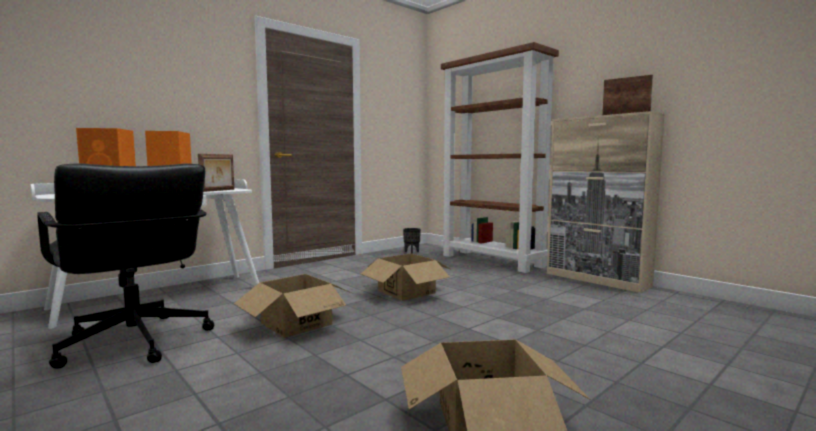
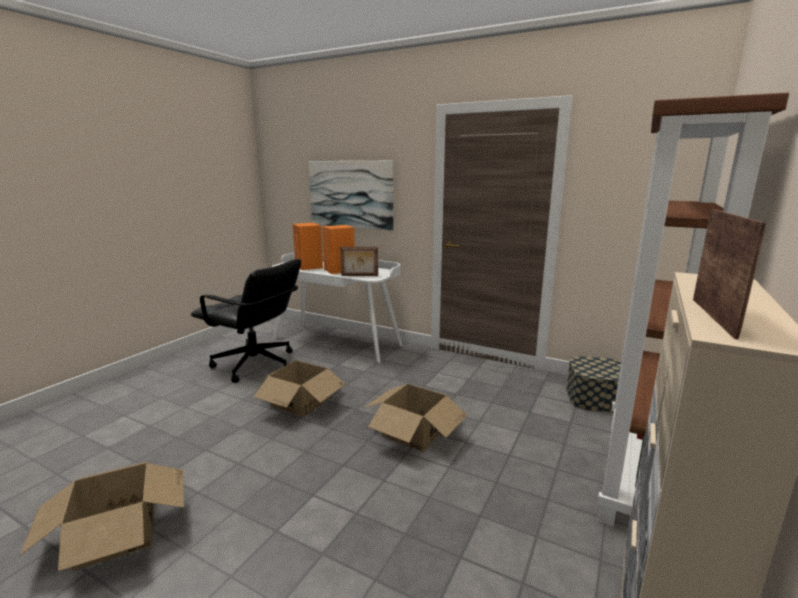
camera: 70 degrees right, 10 degrees up
black office chair [37,163,214,369] -> black office chair turned 90 degrees counterclockwise [191,259,301,383]
black planter [403,228,421,254] -> storage box [566,356,621,413]
none -> picture [309,161,393,230]

